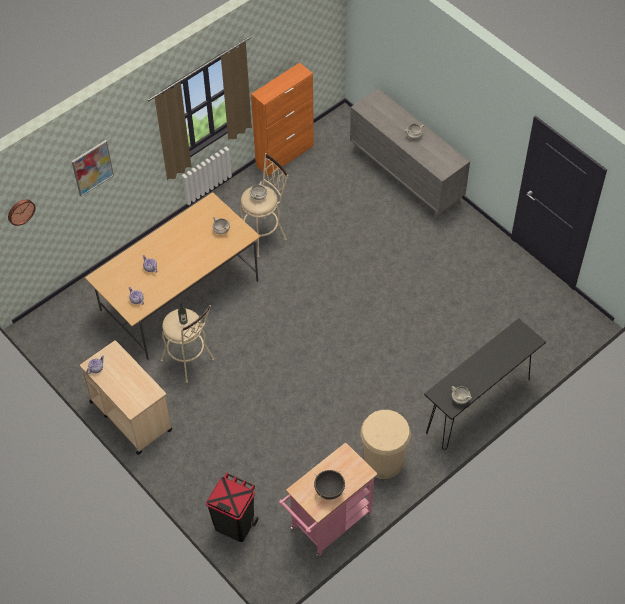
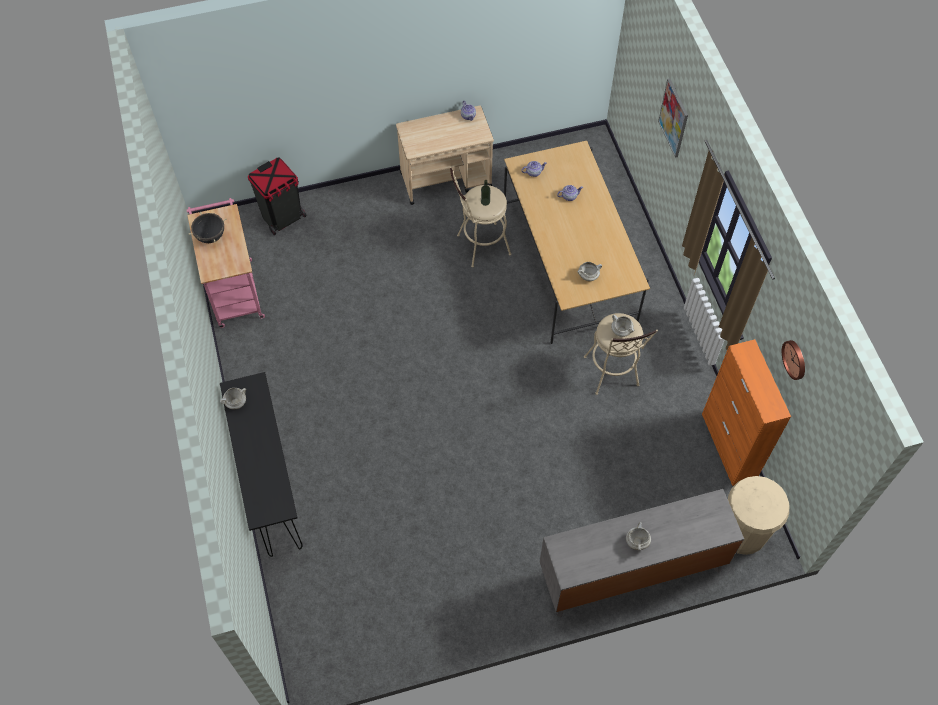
camera: 115 degrees right, 5 degrees up
wall clock [8,199,36,226] -> wall clock moved to [782,340,805,380]
beige trash can [361,410,411,479] -> beige trash can moved to [728,476,789,555]

